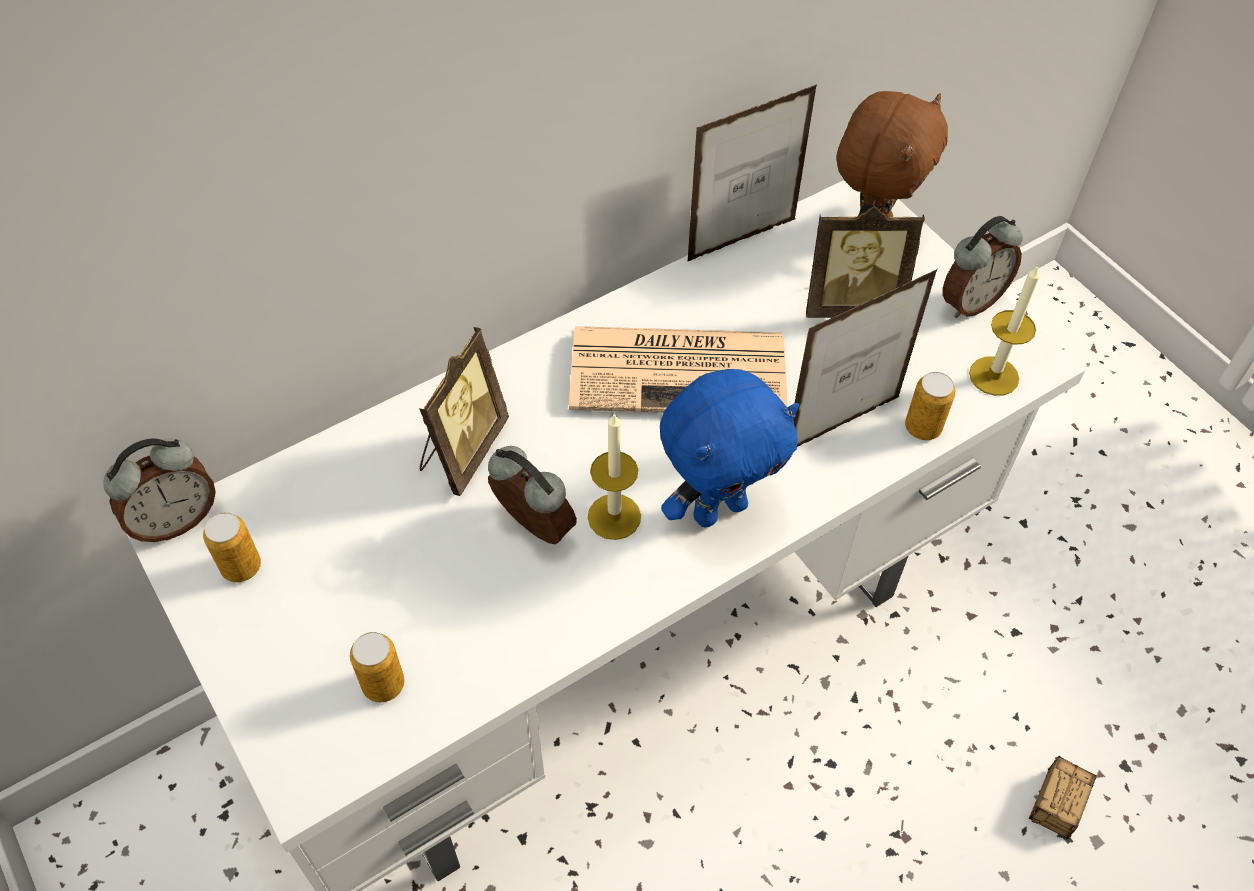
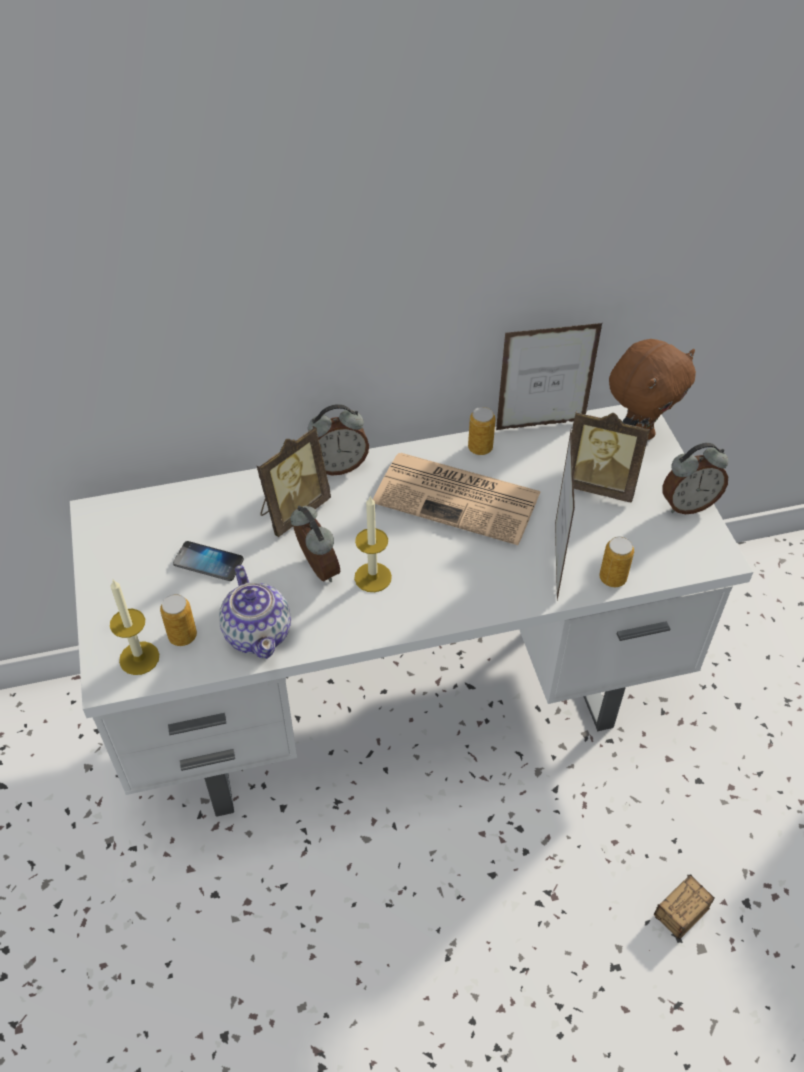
camera: 20 degrees right, 5 degrees down
alarm clock [103,438,216,542] -> alarm clock moved to [308,404,369,476]
can [203,512,261,582] -> can moved to [468,407,496,455]
blue plush toy [660,369,799,527] -> none
picture frame [793,269,938,447] -> picture frame turned 105 degrees clockwise [555,431,575,600]
candle [969,265,1040,396] -> candle moved to [110,580,159,675]
none -> phone [173,541,244,581]
none -> teapot [219,565,291,659]

